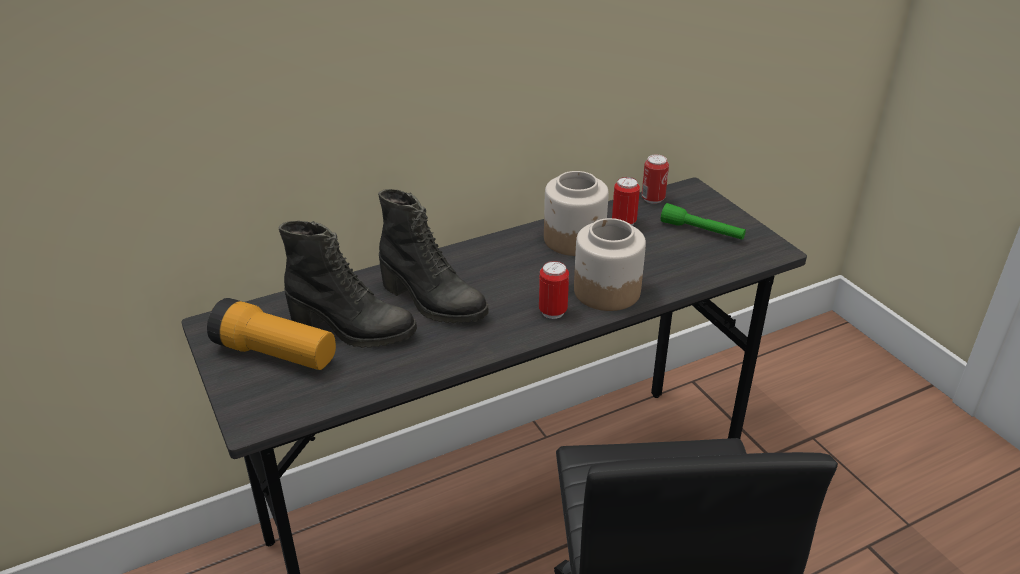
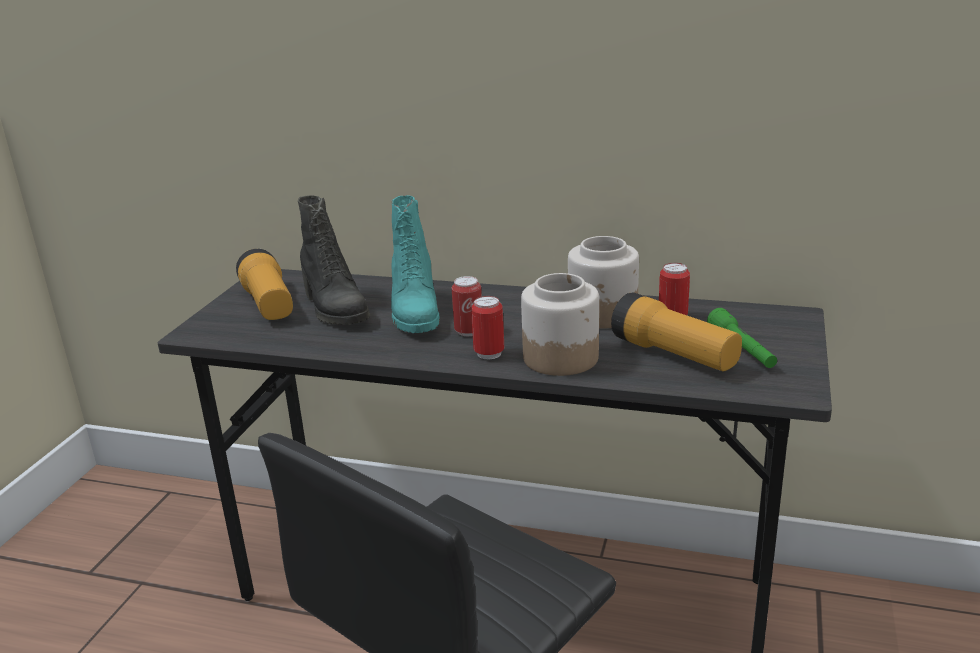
camera: 45 degrees right, 10 degrees down
black boot [378,189,489,323] -> turquoise boot [391,195,440,333]
can [642,155,669,204] -> can moved to [452,276,482,336]
none -> flashlight [611,293,742,371]

